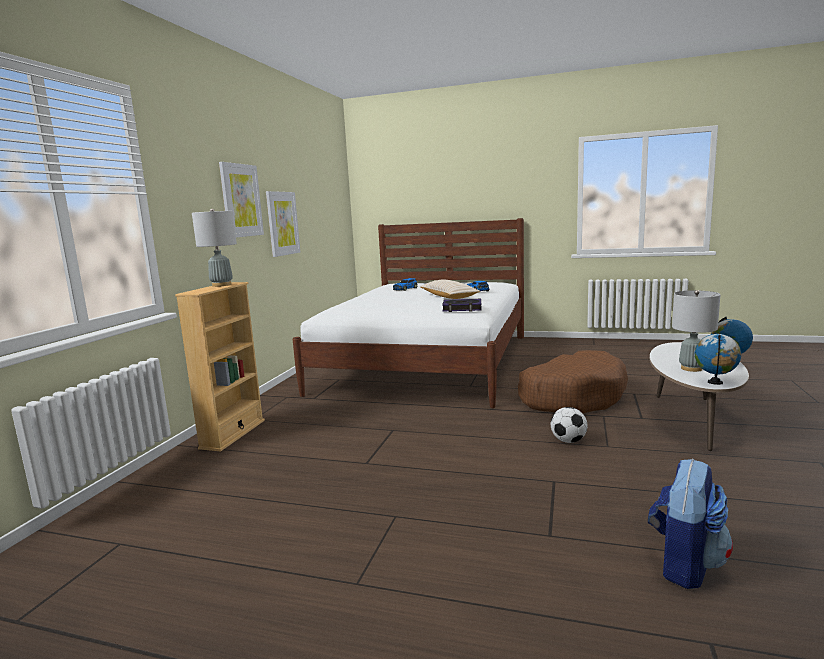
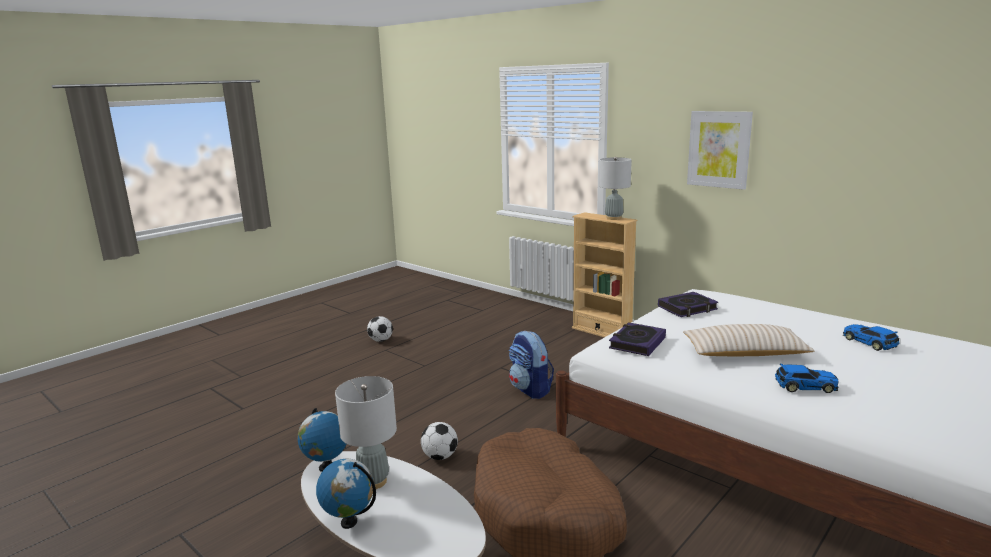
camera: 115 degrees right, 5 degrees up
picture [266,191,300,257] -> none
backpack [648,458,733,589] -> backpack moved to [509,331,554,399]
none -> football [367,316,393,342]
none -> book [658,292,718,317]

